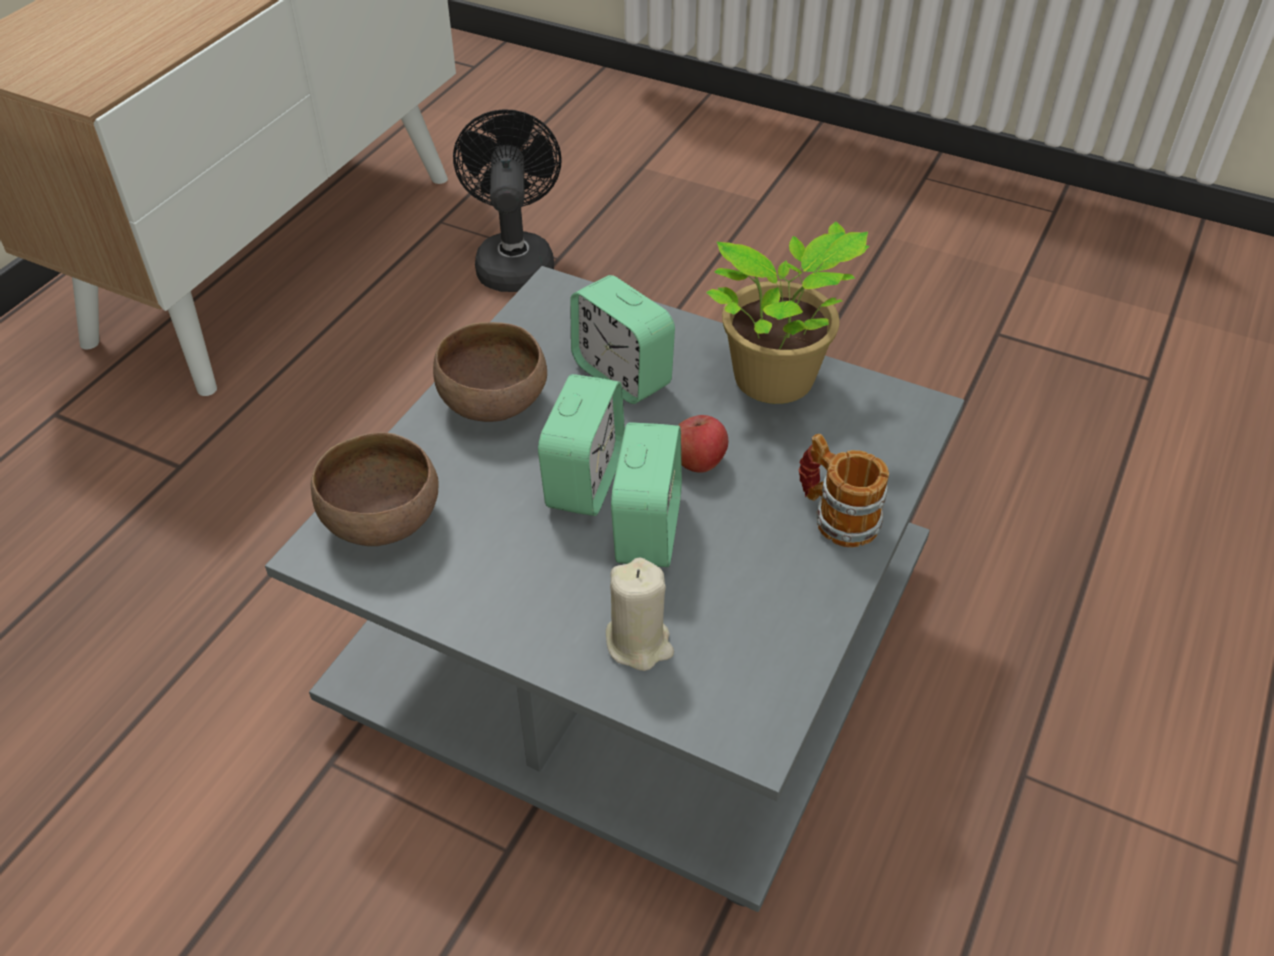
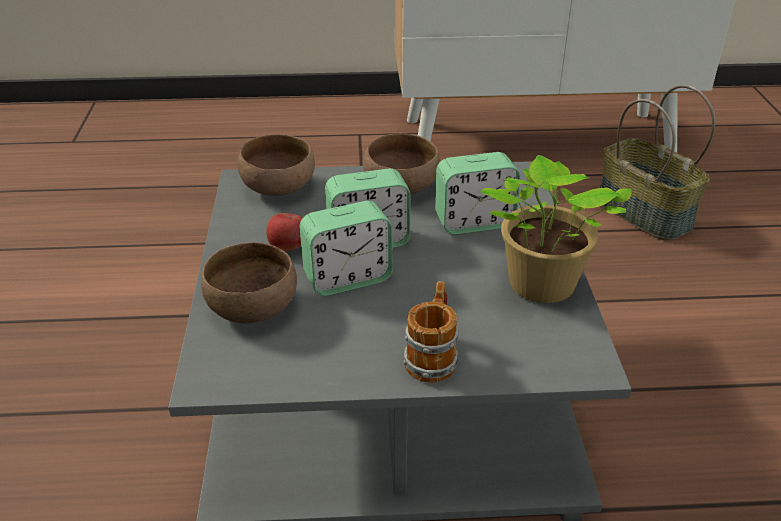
camera: 60 degrees right, 10 degrees down
black fan [453,109,562,292] -> basket [600,85,715,240]
alarm clock [570,275,675,404] -> alarm clock turned 120 degrees counterclockwise [435,152,520,235]
beige candle [606,557,674,671] -> brown bowl [201,242,297,323]
apple [678,415,728,473] -> apple moved to [266,213,302,251]

